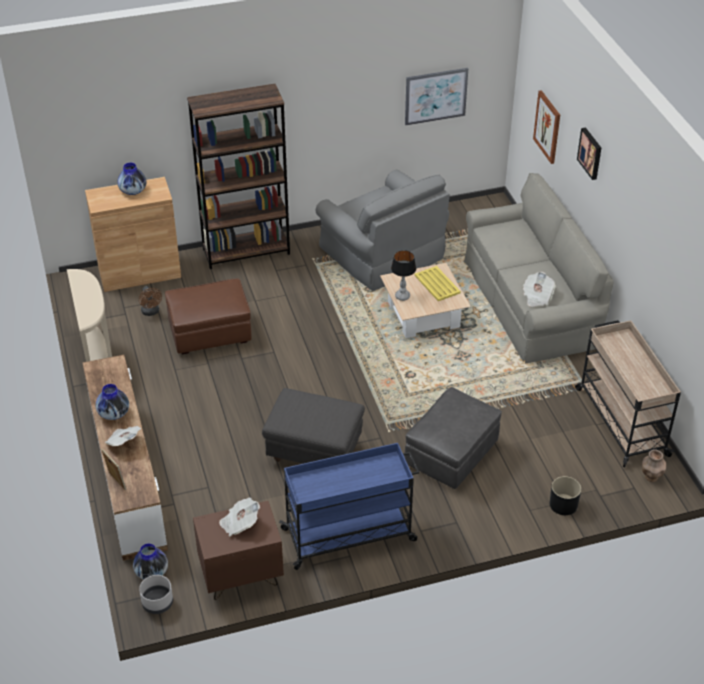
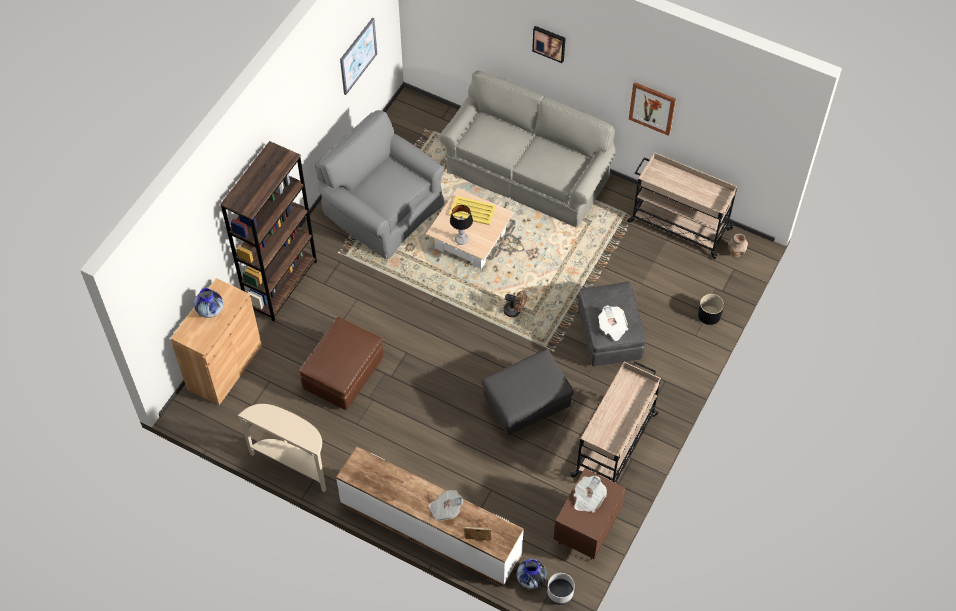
camera: 45 degrees left, 15 degrees up
vase [96,384,129,420] -> none
brown fan [139,286,162,316] -> brown fan moved to [503,290,527,317]
blue cart [279,443,419,570] -> beige cart [570,361,661,483]
grey armchair [316,170,450,291] -> grey armchair turned 150 degrees counterclockwise [315,110,444,259]
newspaper [523,272,556,307] -> newspaper moved to [598,305,628,341]
picture [533,90,560,164] -> picture moved to [629,82,676,136]

